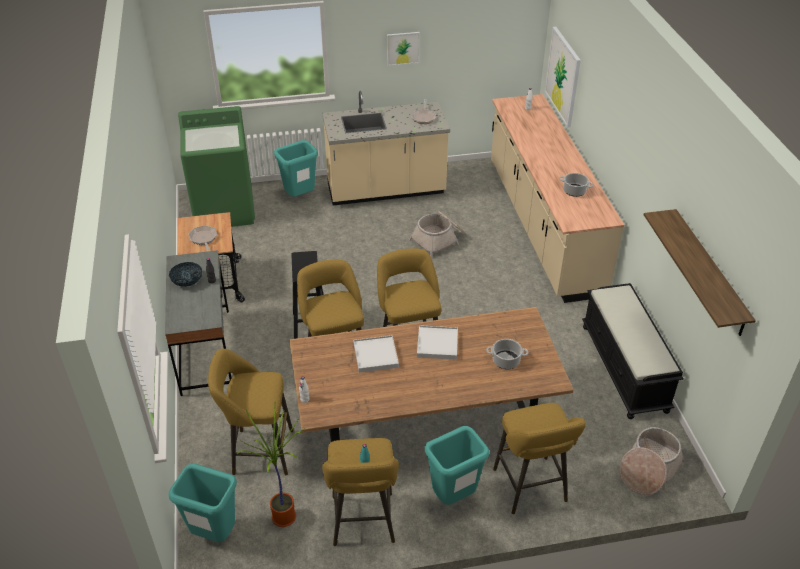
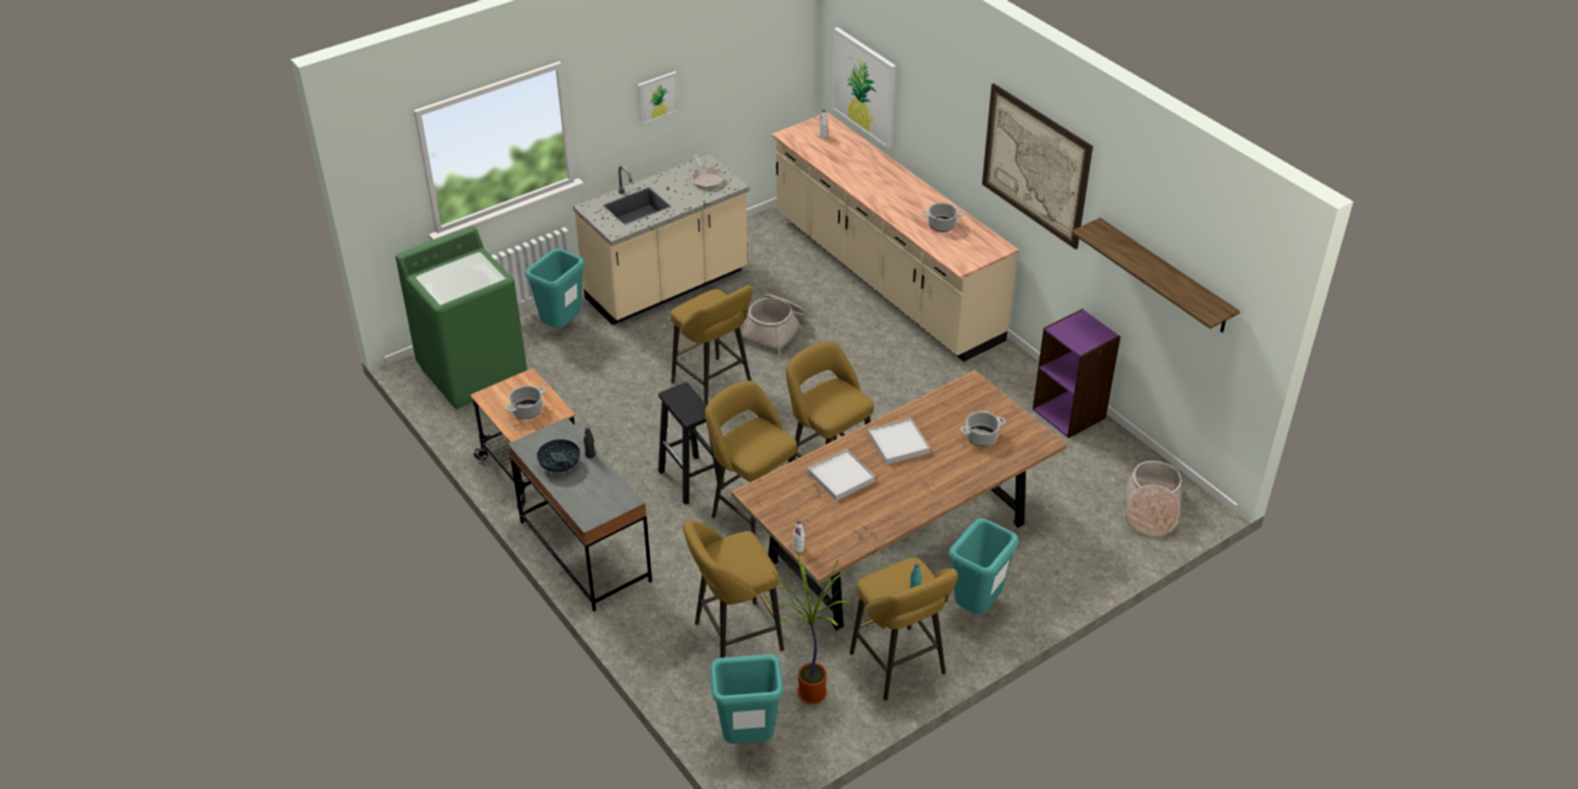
camera: 25 degrees left, 0 degrees up
frying pan [189,226,217,251] -> cooking pot [506,386,546,419]
yellow stool [493,403,586,514] -> yellow stool moved to [671,285,752,405]
black bench [582,283,684,419] -> purple bookcase [1033,309,1121,438]
none -> picture [982,83,1093,250]

